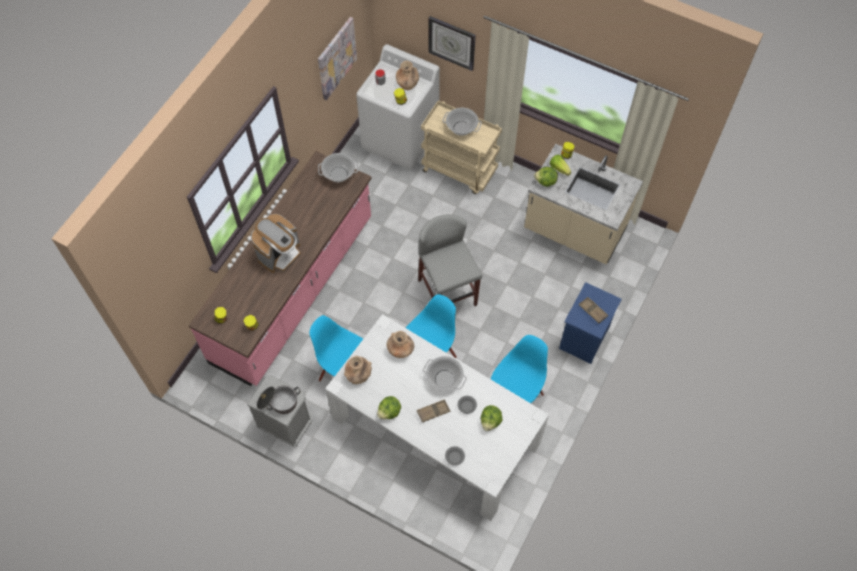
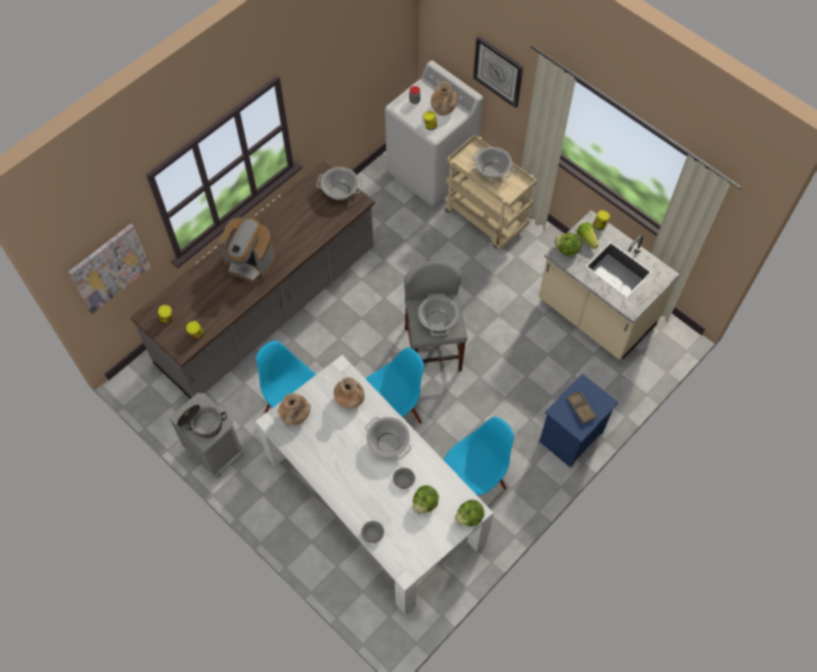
camera: 15 degrees right, 0 degrees up
pink counter [189,151,371,386] -> grey counter [130,161,375,399]
coffee machine [251,214,301,273] -> coffee machine turned 60 degrees clockwise [219,217,275,283]
picture [318,17,357,100] -> picture moved to [68,224,151,314]
lettuce [377,396,401,419] -> lettuce moved to [455,500,484,526]
brown tray [417,399,450,422] -> none
none -> cooking pot [418,294,458,335]

